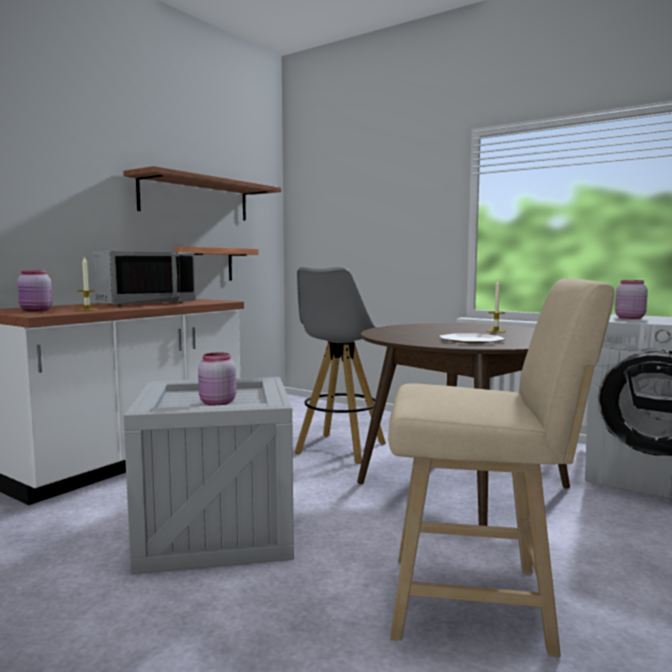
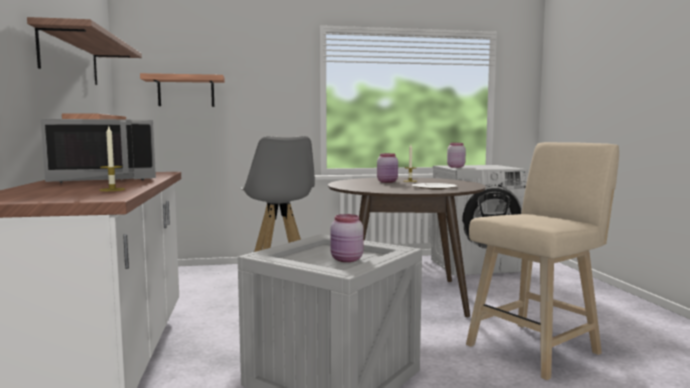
camera: 45 degrees left, 0 degrees up
pink jar [17,270,53,312] -> pink jar moved to [377,153,398,183]
grey microwave [93,251,196,306] -> grey microwave turned 60 degrees clockwise [41,119,156,183]
none -> shelf [140,73,225,107]

